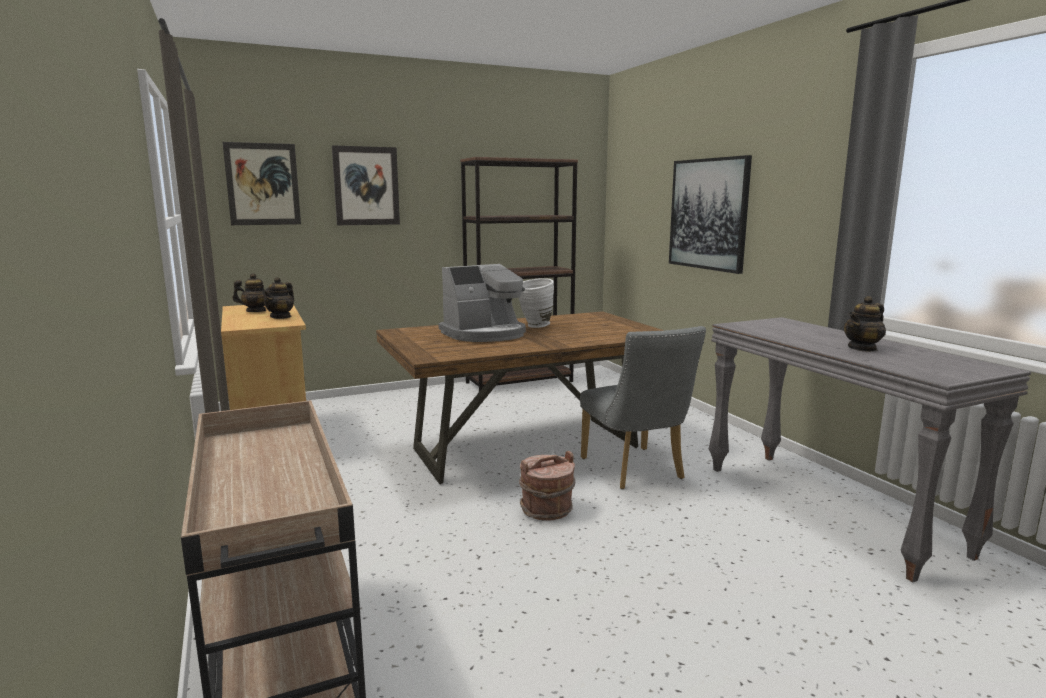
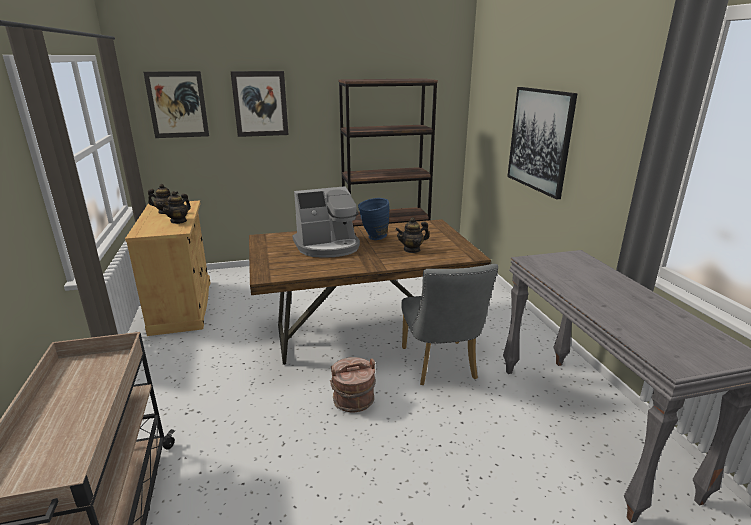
camera: 10 degrees right, 10 degrees up
white vase [519,278,554,328] -> blue vase [358,198,390,240]
teapot [844,296,886,352] -> teapot moved to [395,217,429,253]

